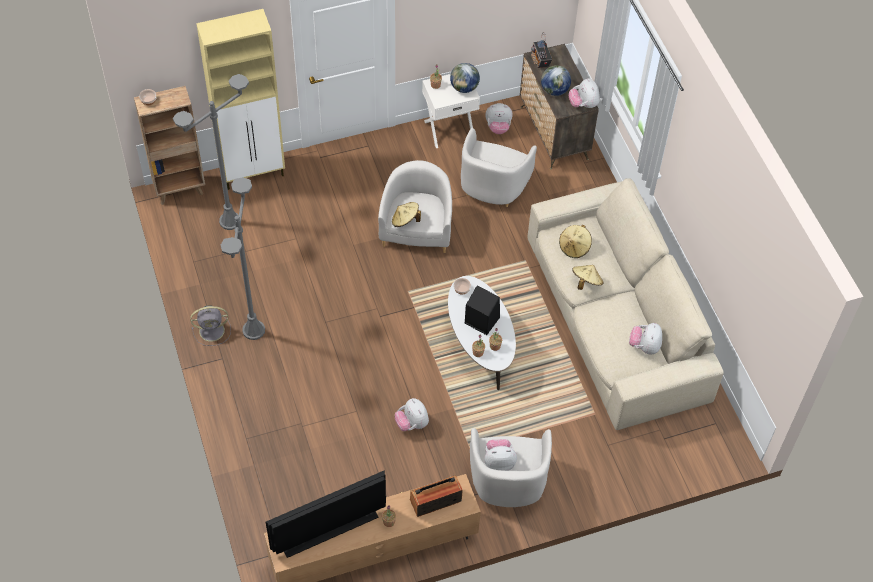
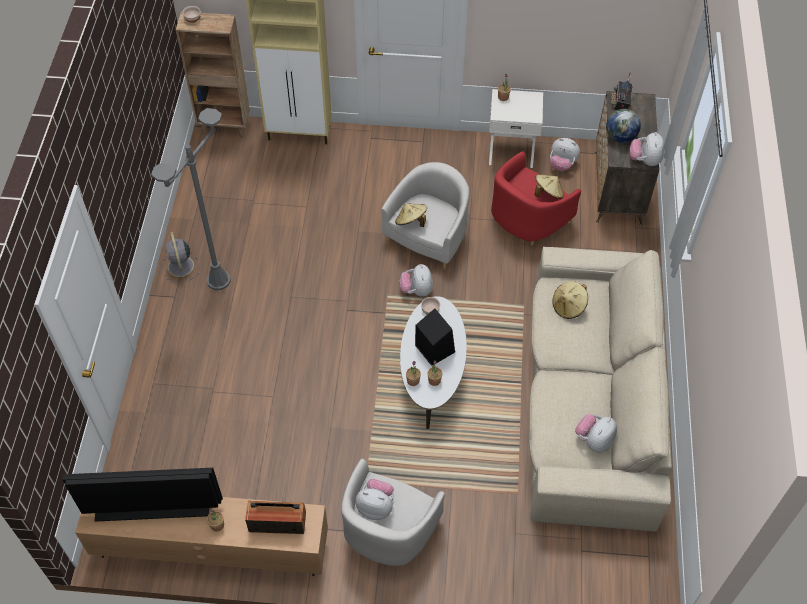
camera: 25 degrees right, 0 degrees up
grey floor lamp [173,74,249,230] -> none
grey fan [190,305,231,346] -> grey fan turned 60 degrees clockwise [162,232,201,283]
plush toy [395,398,429,431] -> plush toy moved to [400,264,433,297]
globe [450,63,480,93] -> none
white armchair [461,128,537,207] -> red armchair [491,151,581,245]
beige hat [572,265,603,290] -> beige hat moved to [535,174,564,199]

